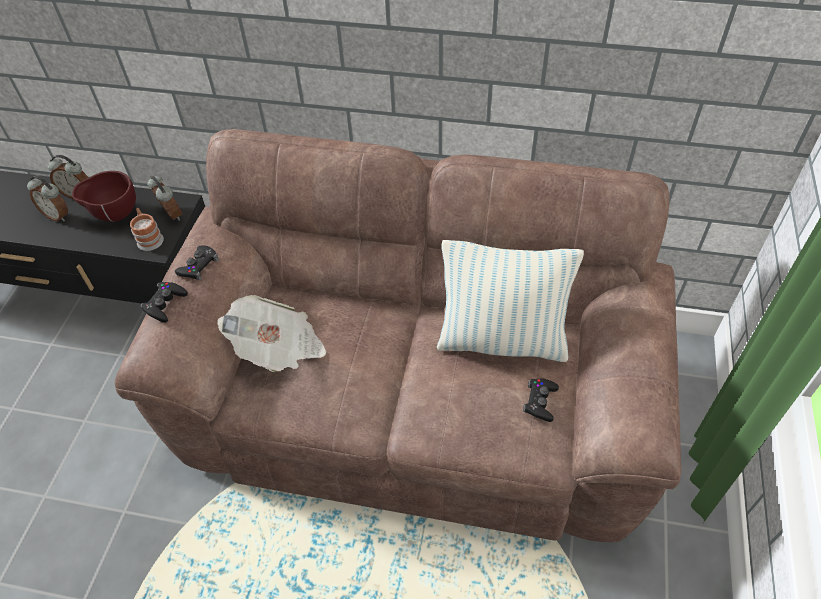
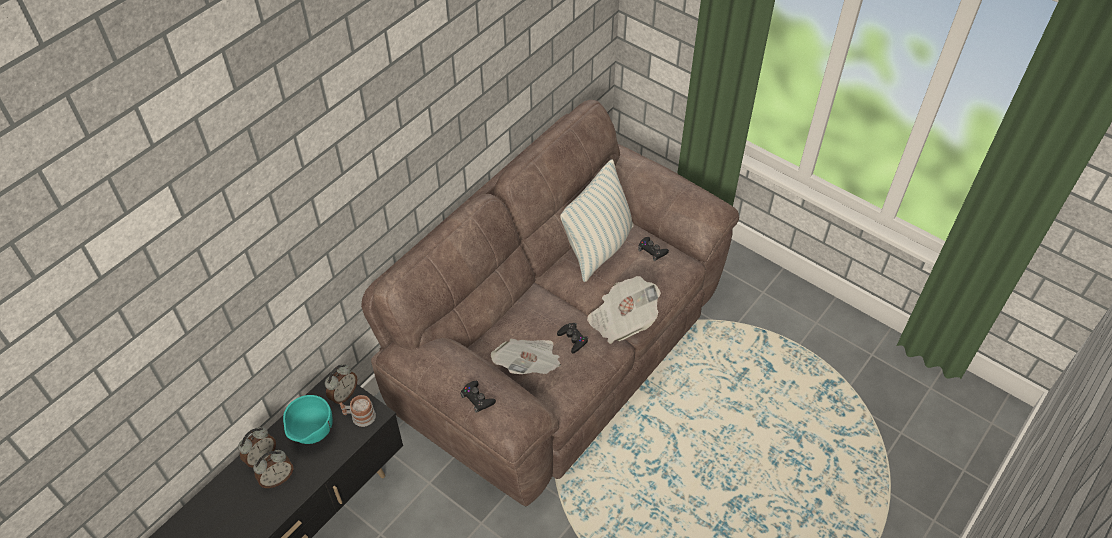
camera: 65 degrees left, 0 degrees up
brown bowl [72,171,136,222] -> turquoise bowl [283,395,333,444]
alarm clock [147,176,182,221] -> alarm clock turned 135 degrees clockwise [325,364,358,404]
black game controller [175,246,219,280] -> black game controller moved to [557,323,588,353]
none -> newspaper [587,276,661,344]

